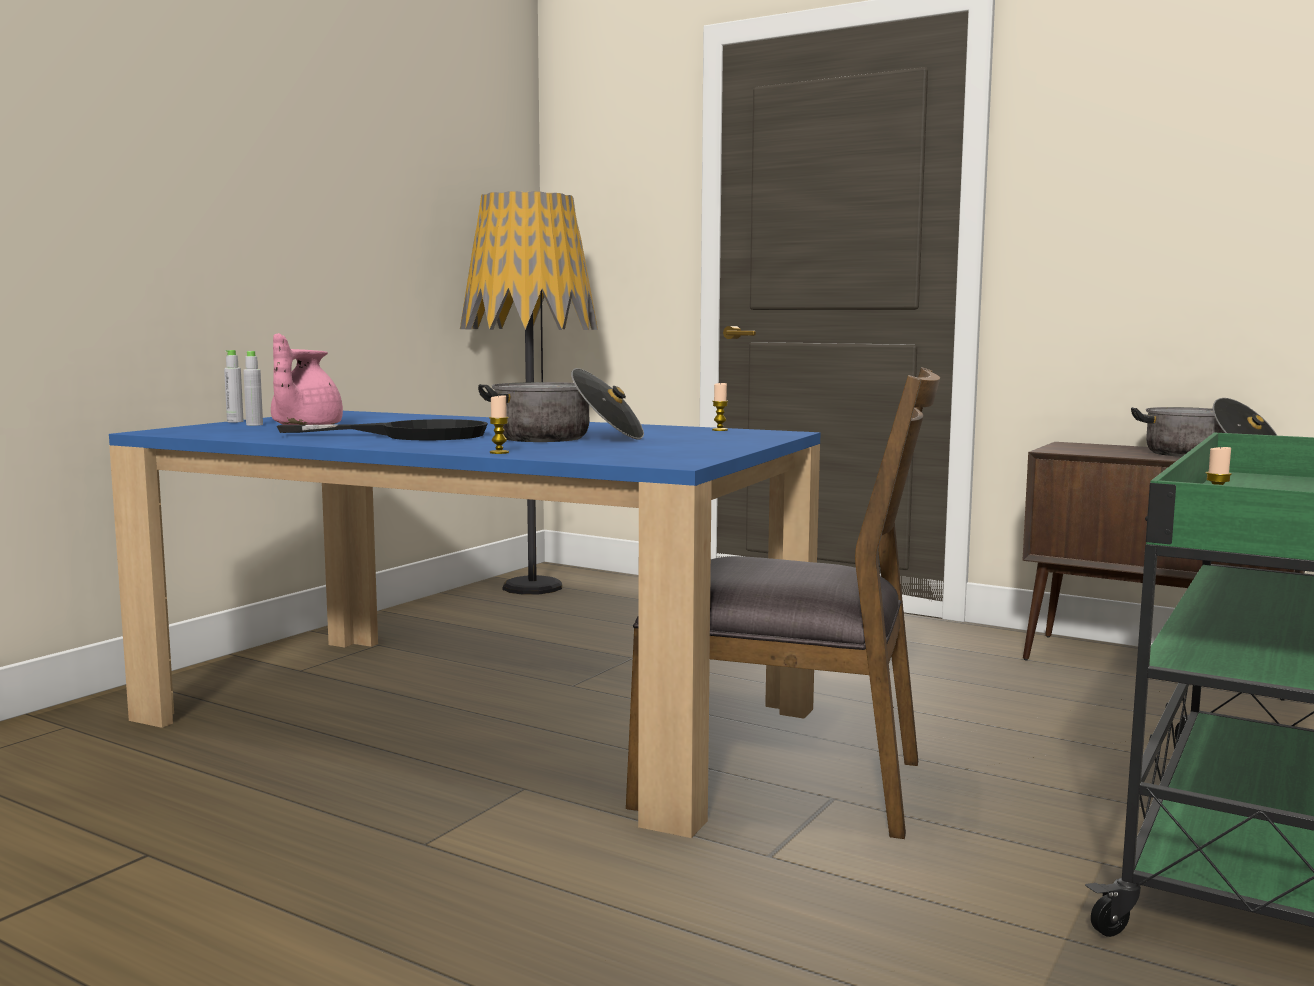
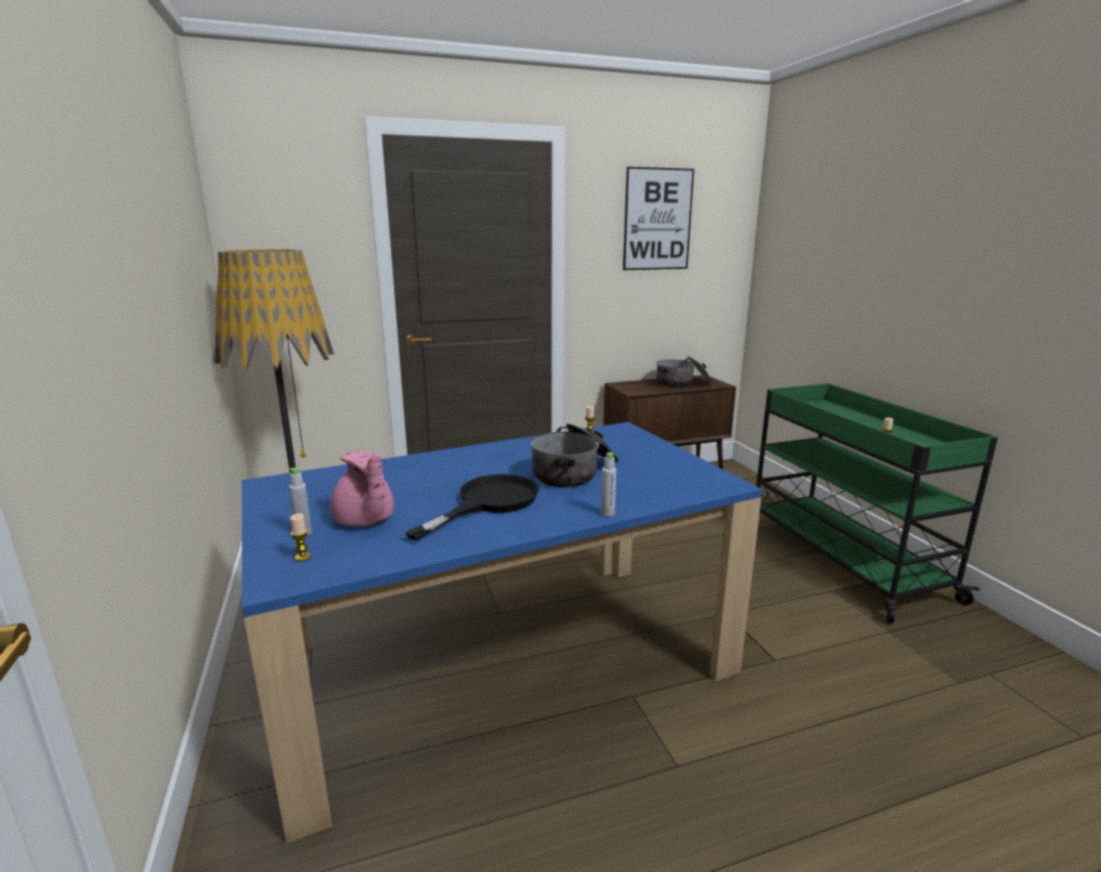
camera: 50 degrees left, 10 degrees up
grey bottle [224,350,244,423] -> grey bottle moved to [601,452,616,517]
candle [489,395,509,454] -> candle moved to [290,513,311,561]
brown chair [626,367,940,839] -> none
none -> picture [623,167,694,270]

